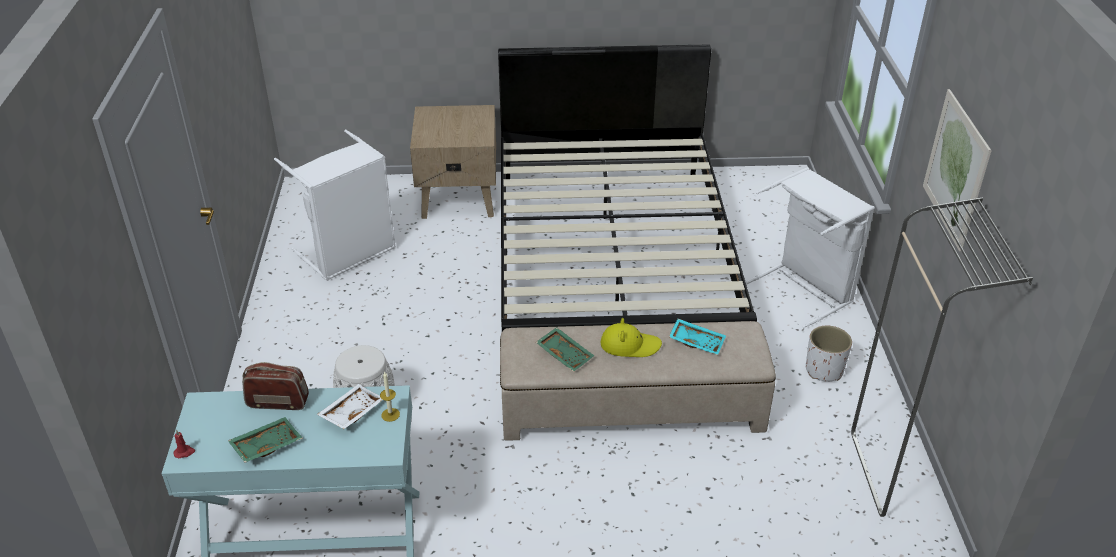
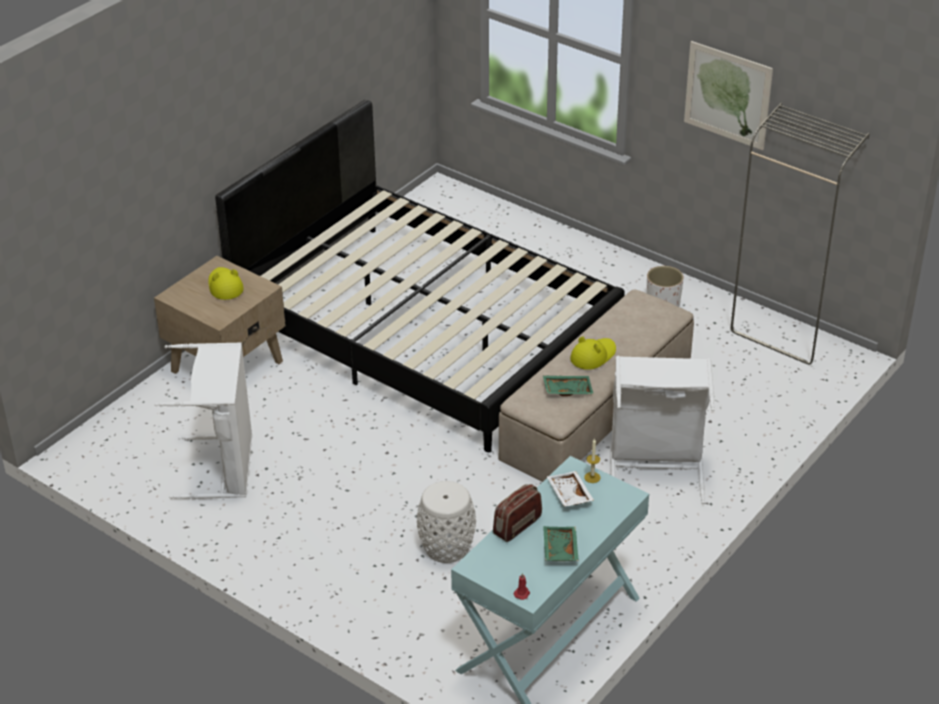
camera: 50 degrees left, 0 degrees up
turquoise tray [669,318,726,355] -> none
white laundry basket [746,167,875,328] -> white laundry basket moved to [610,356,715,504]
none -> yellow hat [208,267,244,300]

